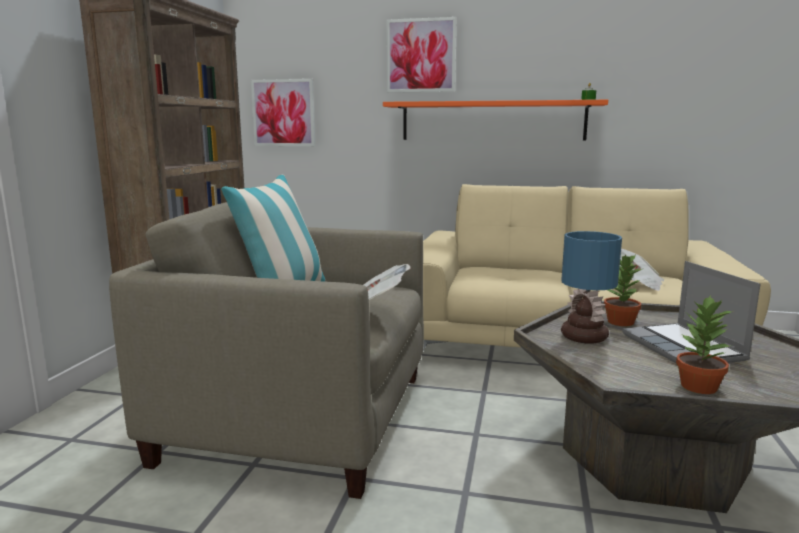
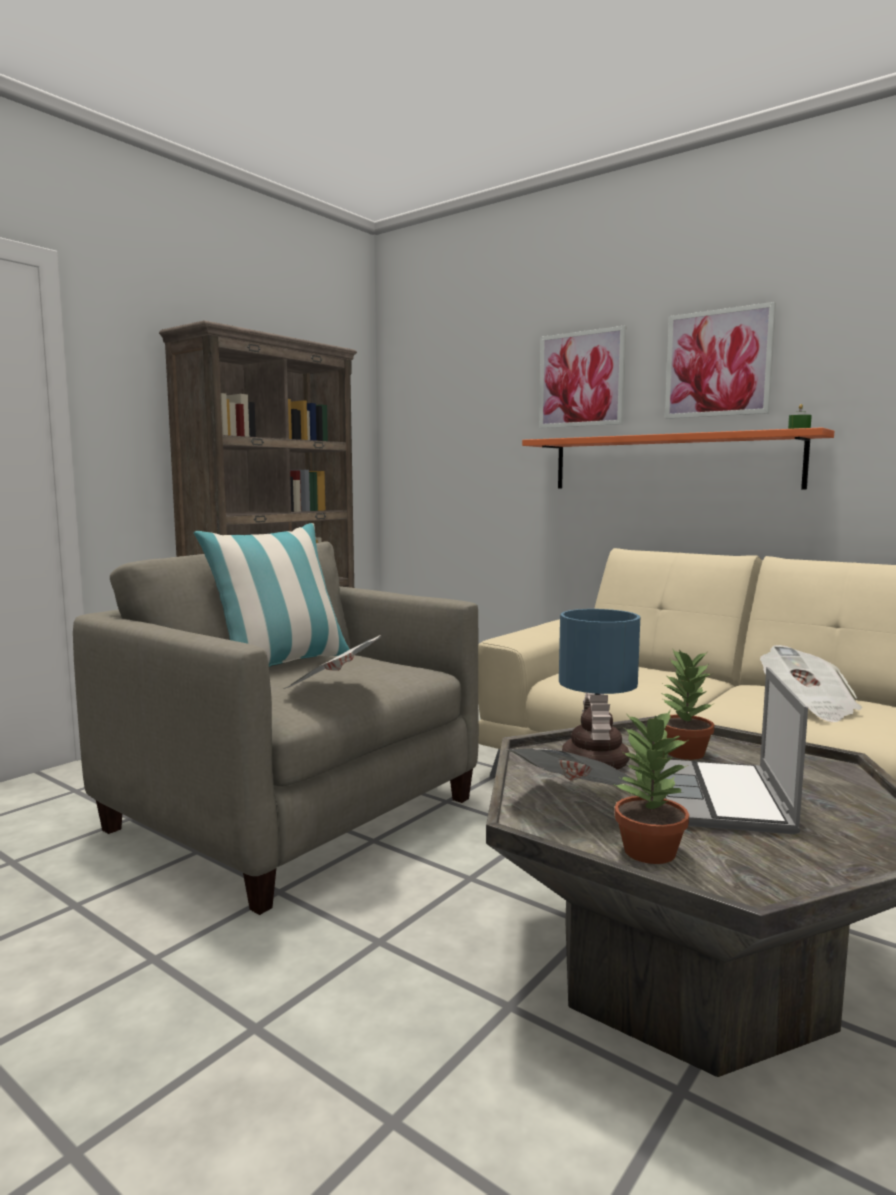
camera: 25 degrees right, 5 degrees down
picture [251,79,315,146] -> picture moved to [665,302,776,419]
none -> newspaper [504,748,636,786]

